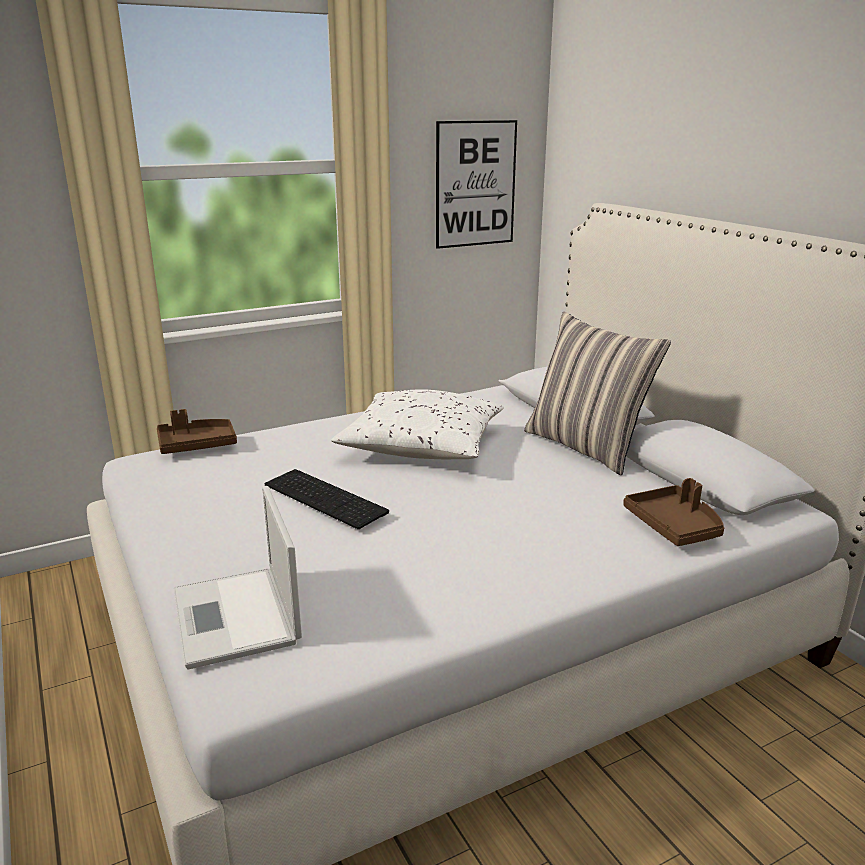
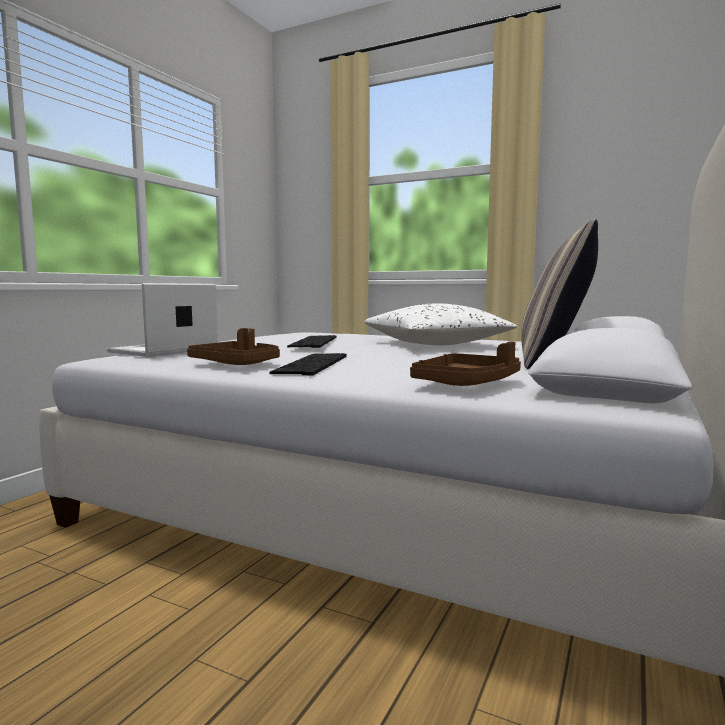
camera: 55 degrees right, 15 degrees down
brown tray [157,409,237,454] -> brown tray moved to [187,328,280,365]
picture [436,120,517,249] -> none
none -> keyboard [270,353,347,376]

